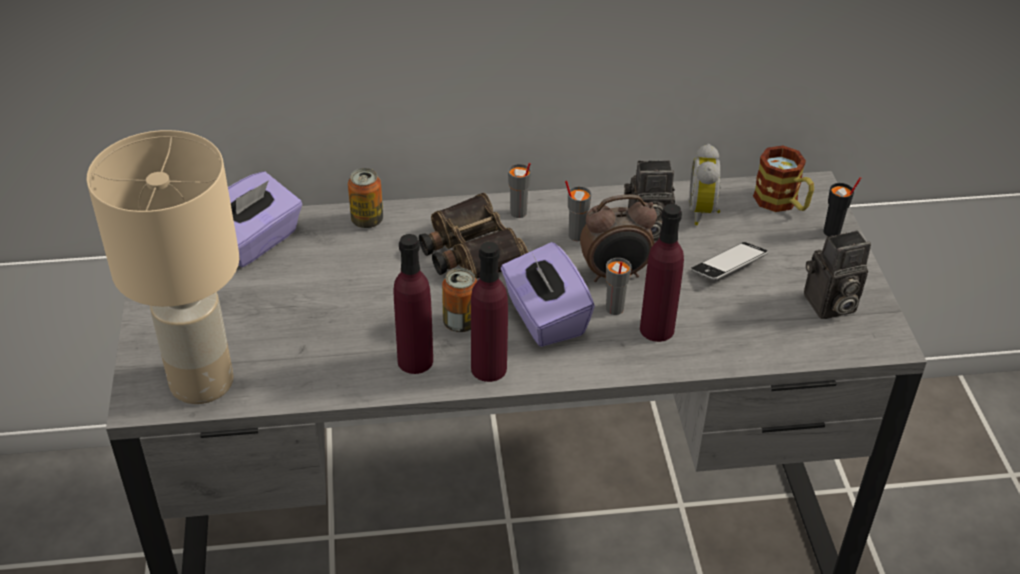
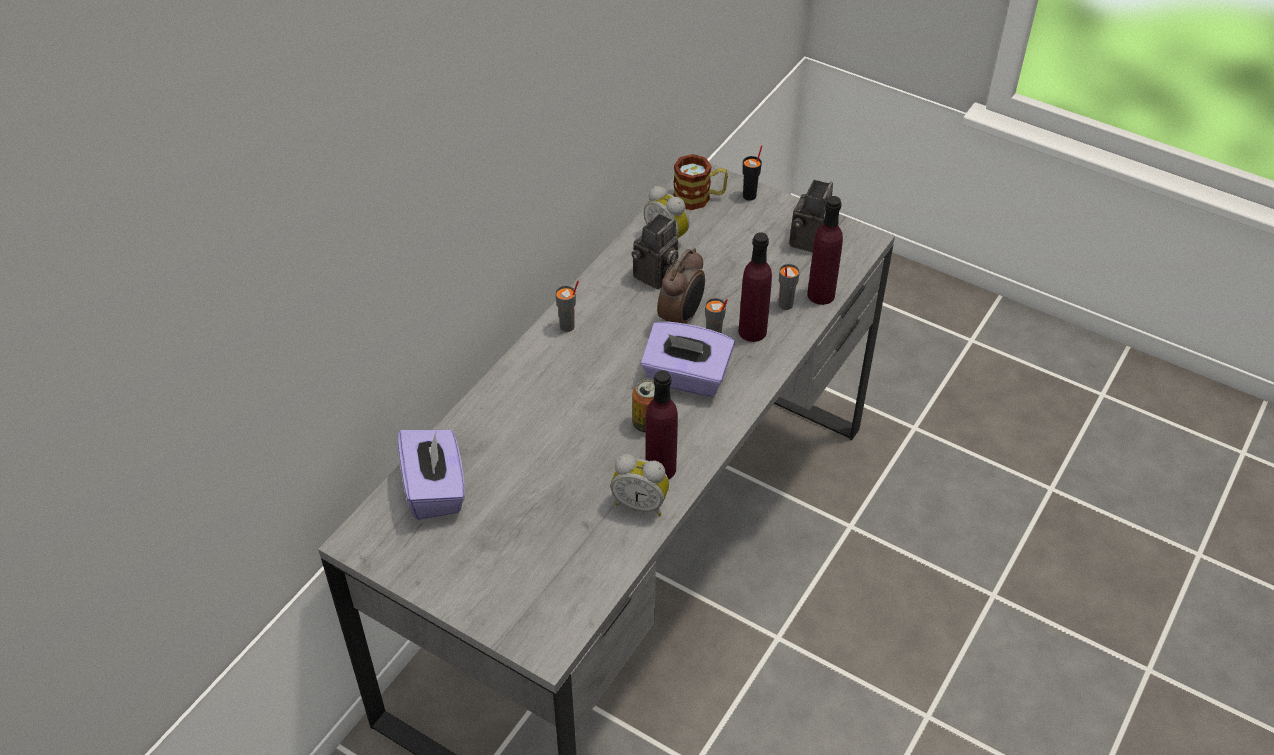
camera: 50 degrees left, 5 degrees up
beige table lamp [86,130,239,404] -> none
can [348,168,383,228] -> none
binoculars [419,193,528,279] -> none
purple bottle [471,242,508,382] -> purple bottle moved to [807,196,843,305]
grey cup [565,180,592,241] -> grey cup moved to [779,264,800,310]
phone [691,242,768,280] -> none
none -> alarm clock [611,454,669,516]

